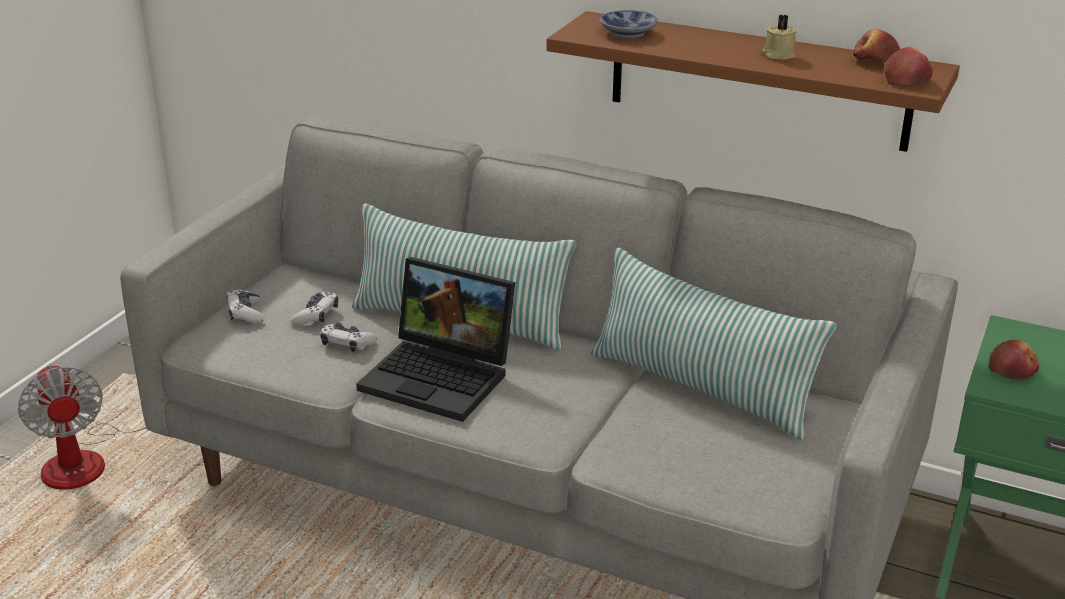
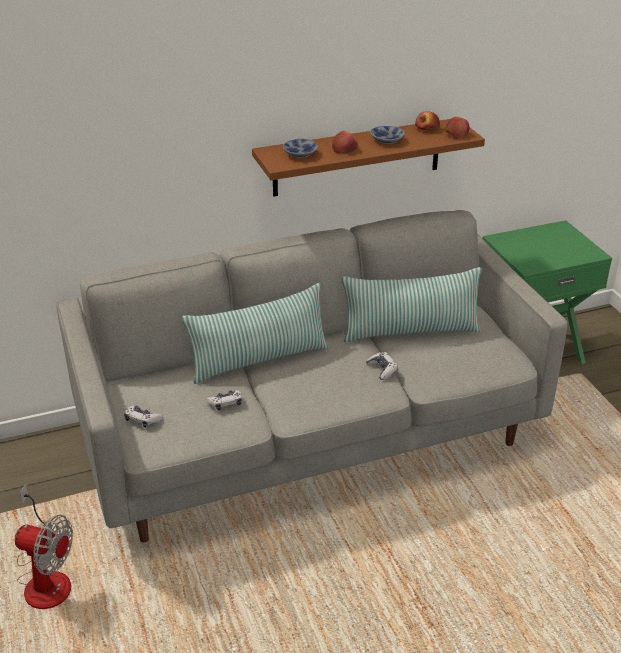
camera: 45 degrees left, 5 degrees up
game controller [290,291,338,325] -> game controller moved to [366,352,398,380]
laptop [356,257,515,422] -> none
beige candle [762,15,797,60] -> bowl [370,126,405,144]
apple [989,340,1039,380] -> apple moved to [332,131,358,153]

